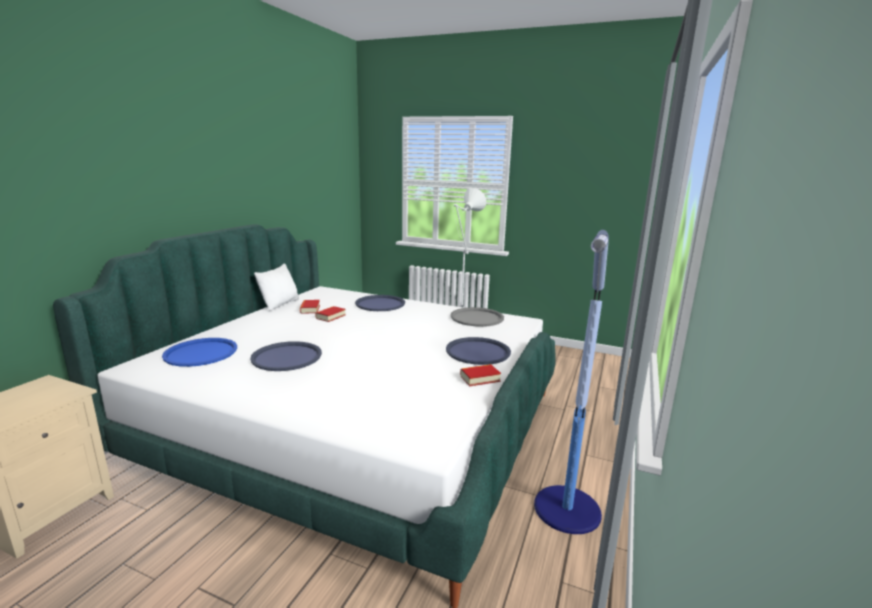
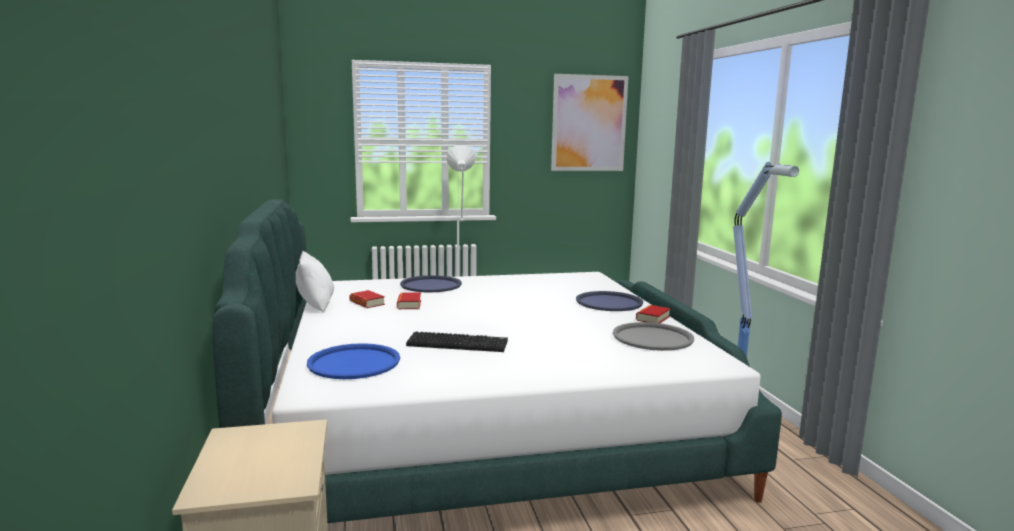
camera: 35 degrees left, 5 degrees down
blue tray [250,341,322,371] -> keyboard [406,331,508,352]
grey tray [450,307,504,327] -> grey tray moved to [613,322,694,351]
none -> picture [551,74,629,171]

